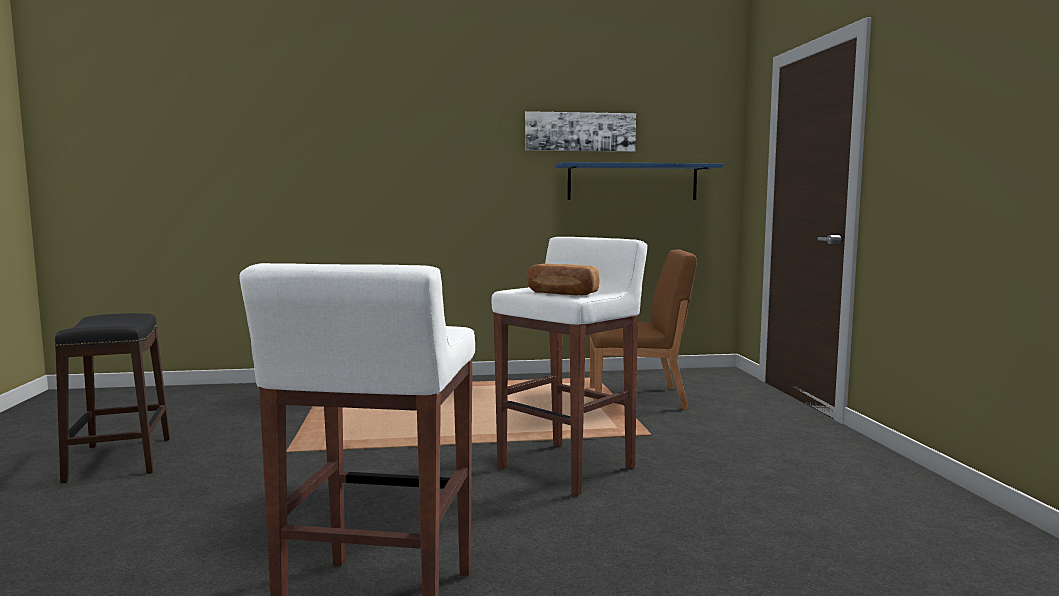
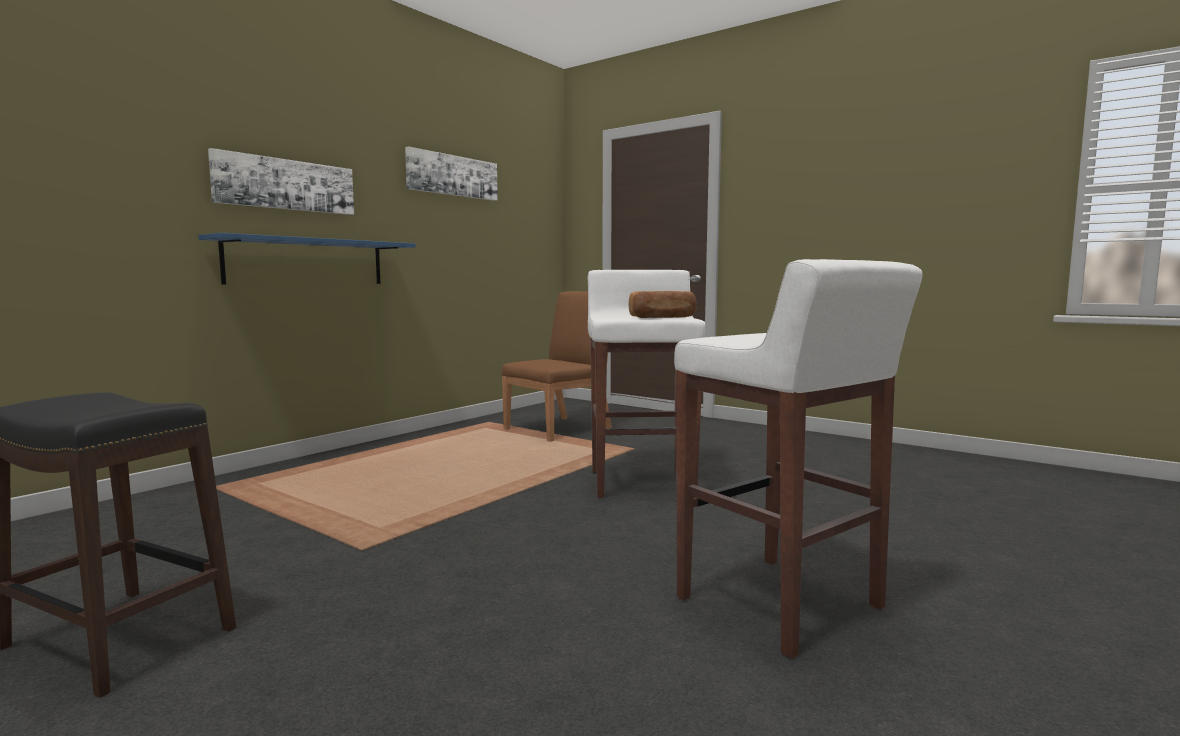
camera: 45 degrees left, 0 degrees up
blue shelf [555,162,723,200] -> blue shelf moved to [199,233,416,285]
none -> picture [208,148,354,215]

